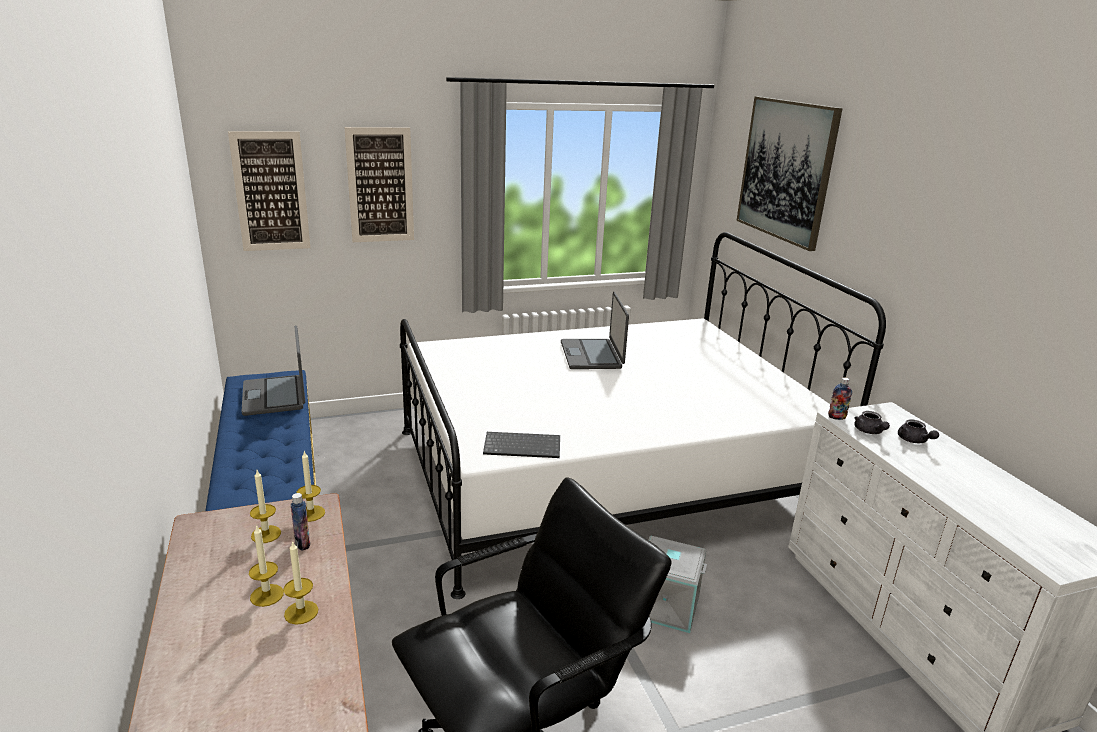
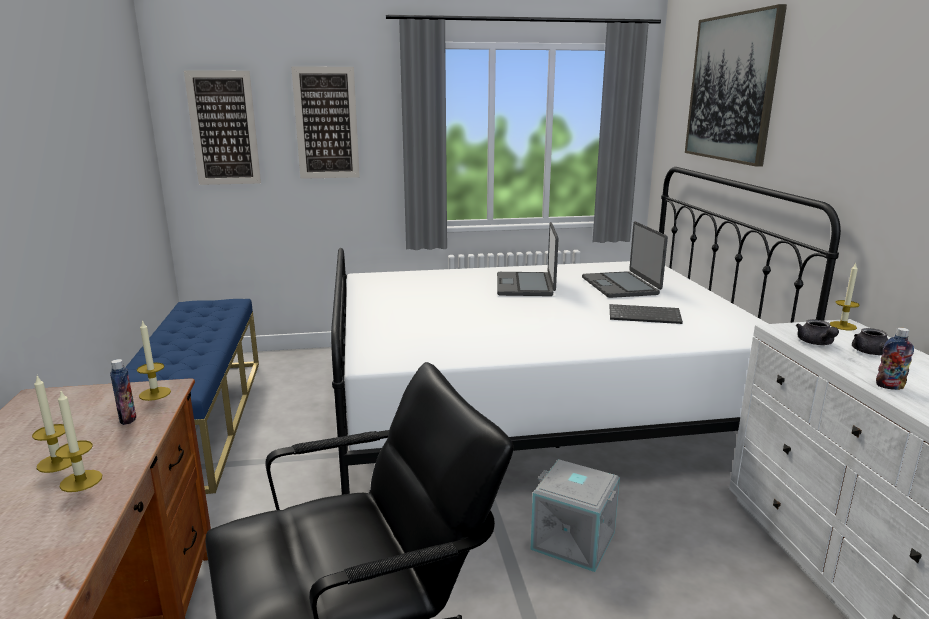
camera: 10 degrees right, 5 degrees down
laptop [241,325,305,416] -> laptop moved to [582,221,668,298]
candle [250,470,281,543] -> candle moved to [830,263,860,330]
keyboard [483,432,560,458] -> keyboard moved to [609,304,683,324]
bottle [828,377,852,420] -> bottle moved to [876,327,914,390]

